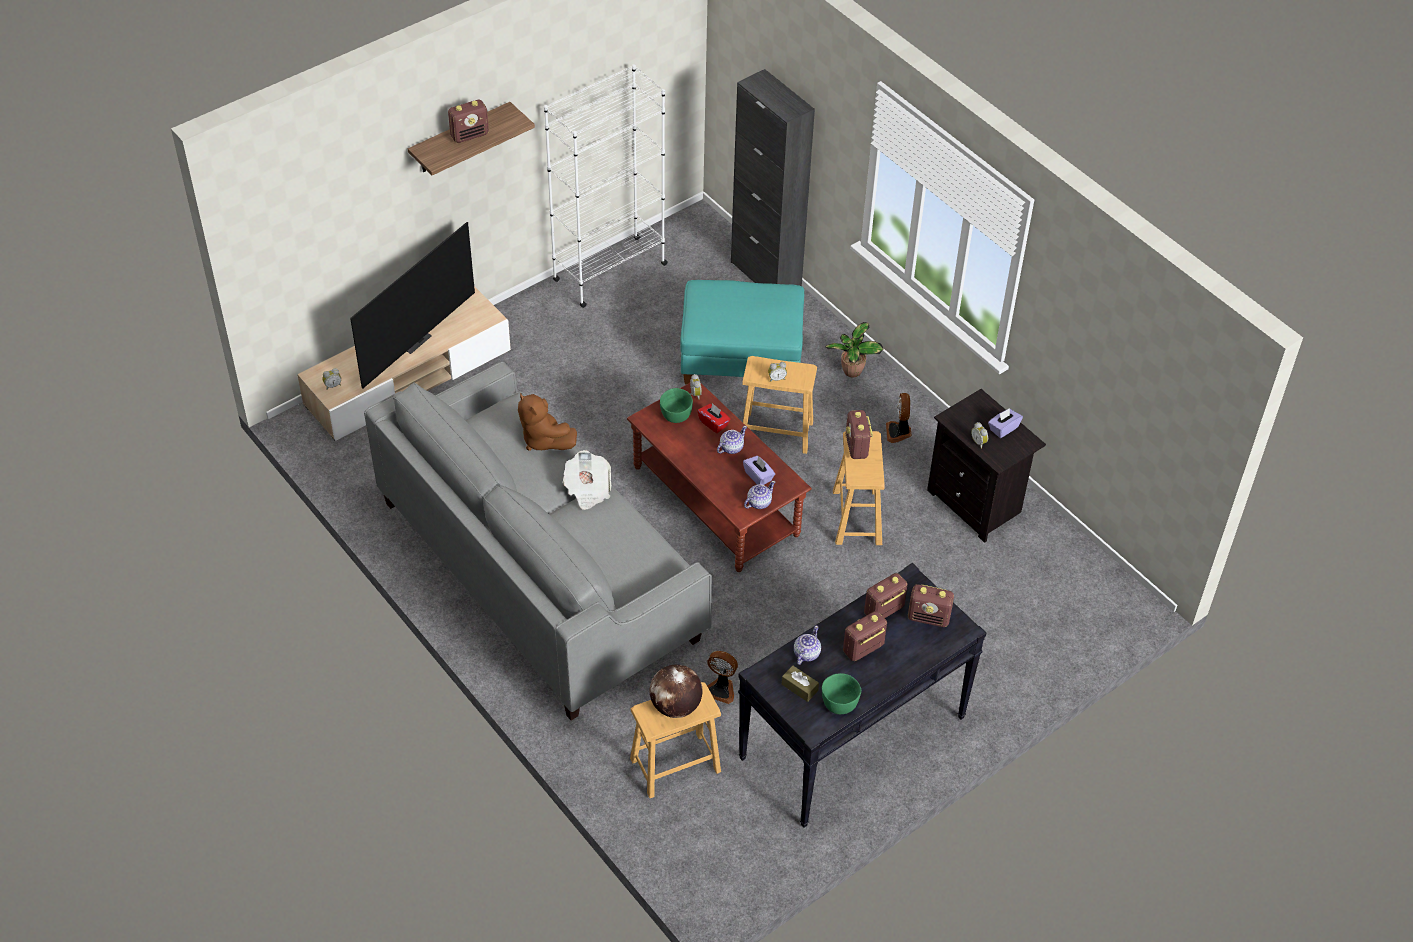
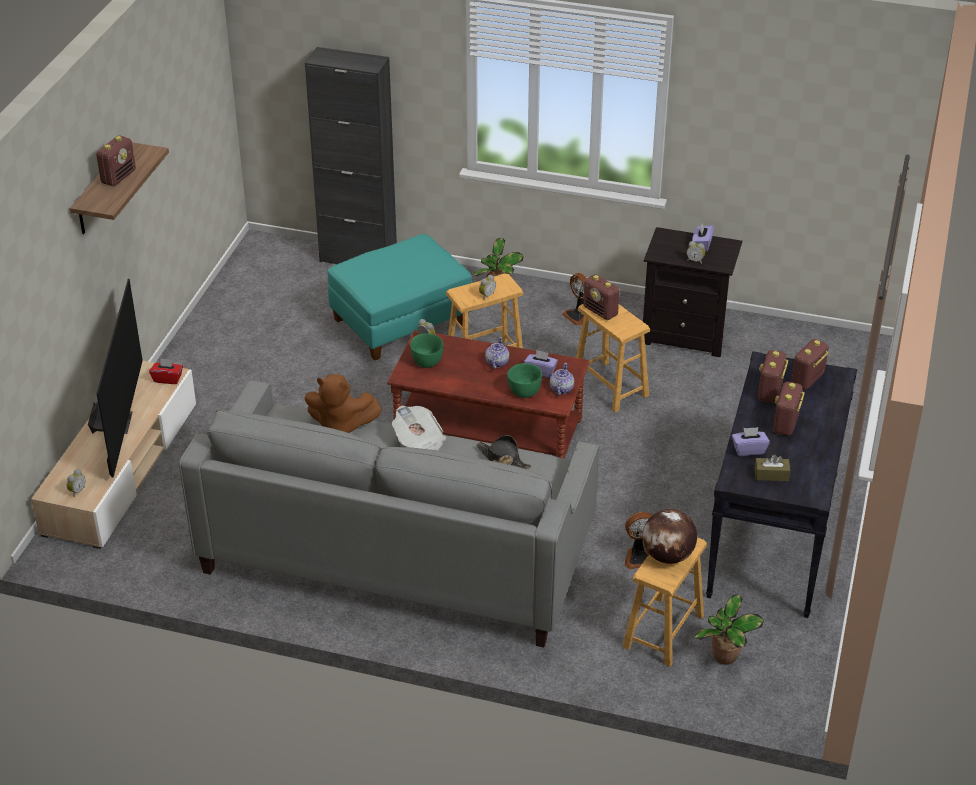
camera: 35 degrees left, 10 degrees down
white bookcase [544,64,667,308] -> none
red tissue box [697,403,731,433] -> red tissue box moved to [149,358,183,384]
teapot [794,626,821,665] -> purple tissue box [732,427,770,456]
green bowl [822,673,861,714] -> green bowl moved to [507,363,542,398]
radio [908,584,954,627] -> radio turned 150 degrees clockwise [791,339,829,390]
none -> black hat [477,435,531,469]
none -> potted plant [694,594,764,665]

